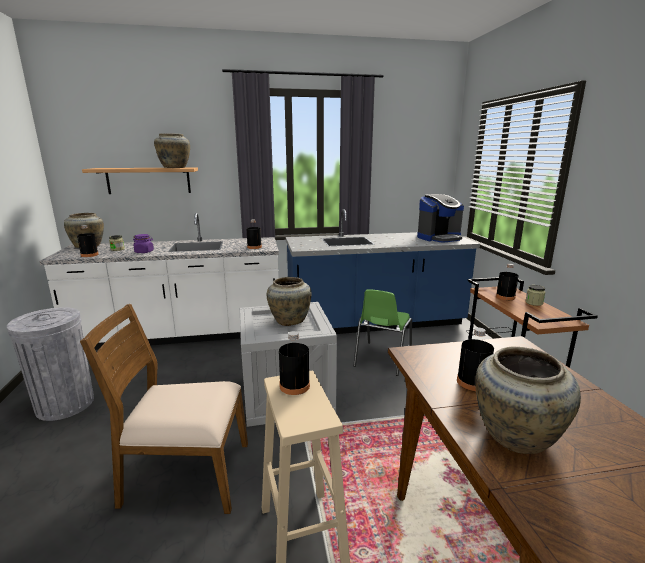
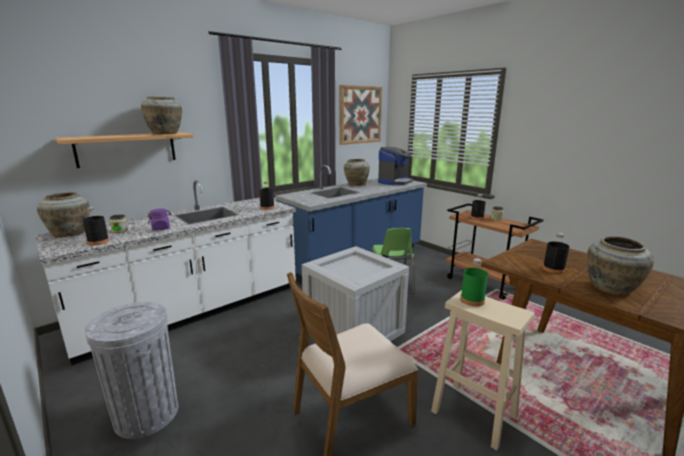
camera: 30 degrees left, 0 degrees up
beige vase [267,277,312,326] -> beige vase moved to [344,159,370,186]
black bottle [279,331,310,395] -> green bottle [460,258,488,306]
none -> picture [340,85,382,145]

